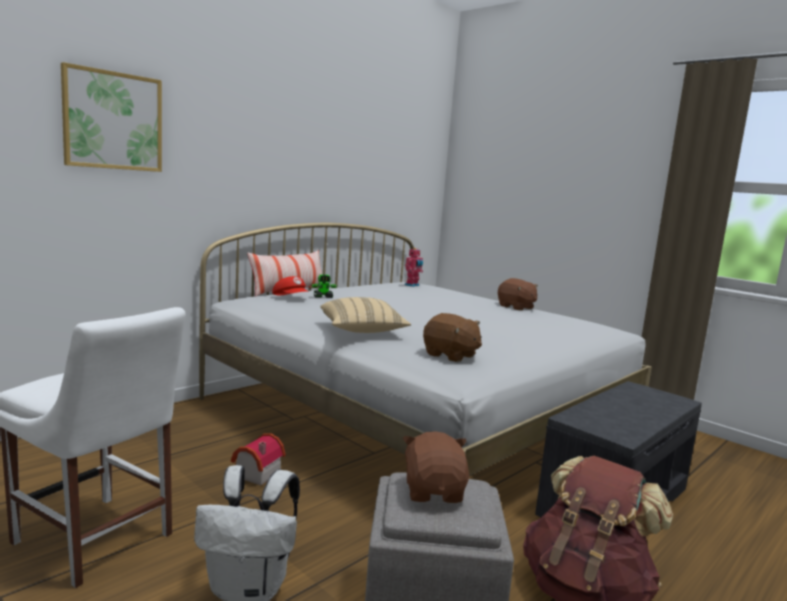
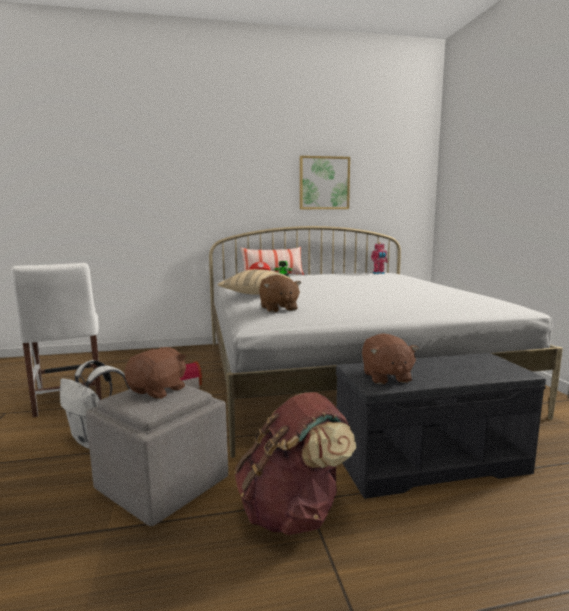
camera: 35 degrees right, 0 degrees up
picture [61,62,162,172] -> picture moved to [300,156,350,209]
brown plush toy [498,278,538,311] -> brown plush toy moved to [362,333,418,384]

